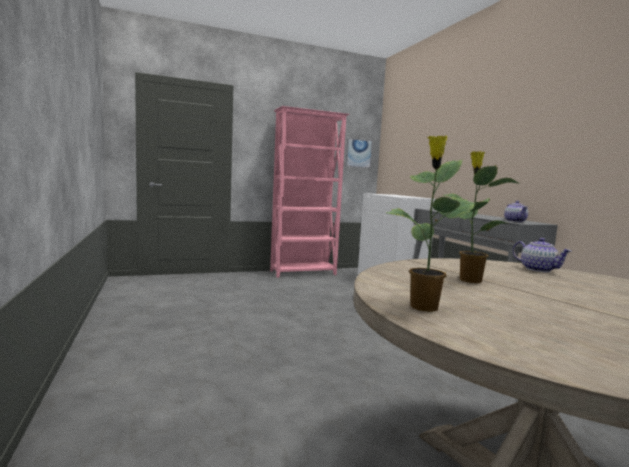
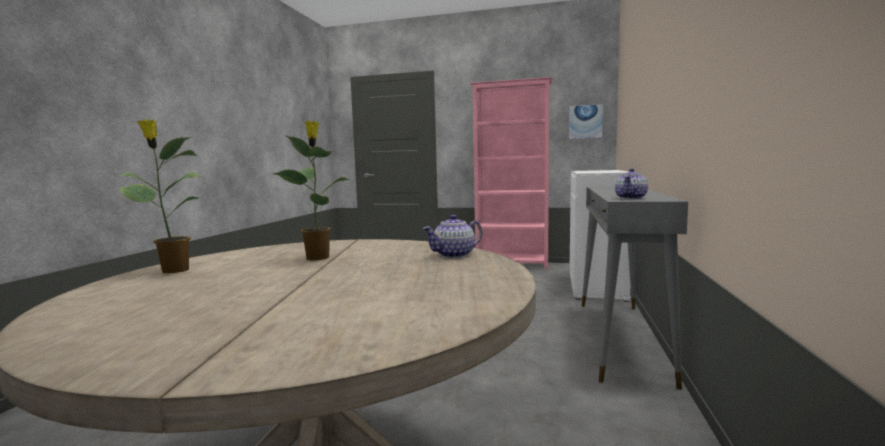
camera: 35 degrees right, 0 degrees up
teapot [513,238,572,272] -> teapot turned 60 degrees clockwise [422,215,482,258]

